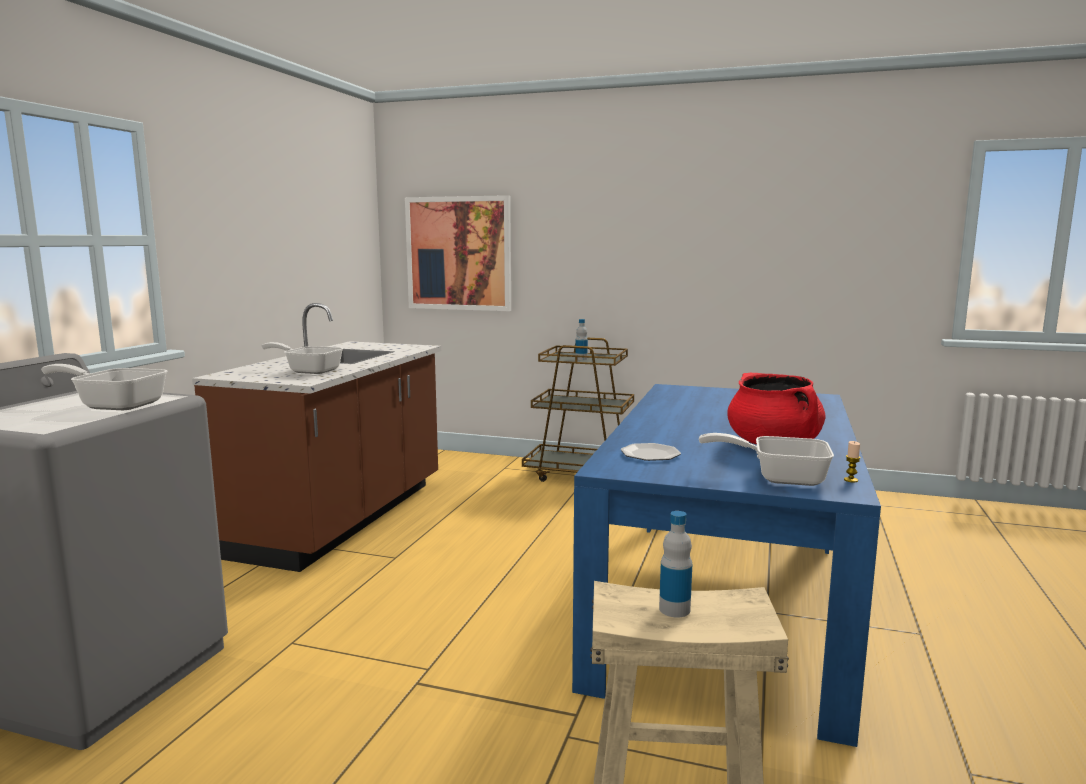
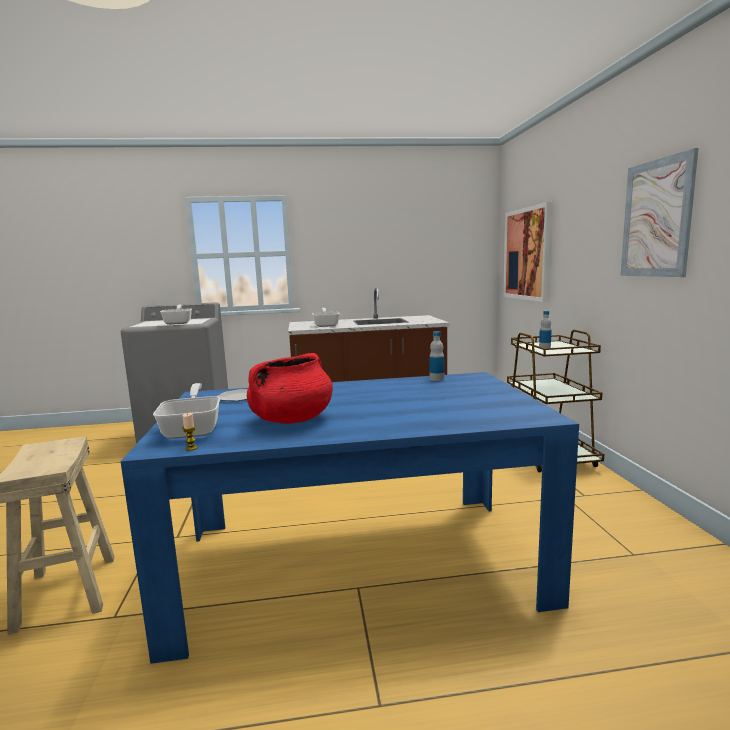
camera: 65 degrees right, 0 degrees up
bottle [659,511,692,618] -> bottle moved to [429,331,444,381]
none -> picture [620,148,699,277]

